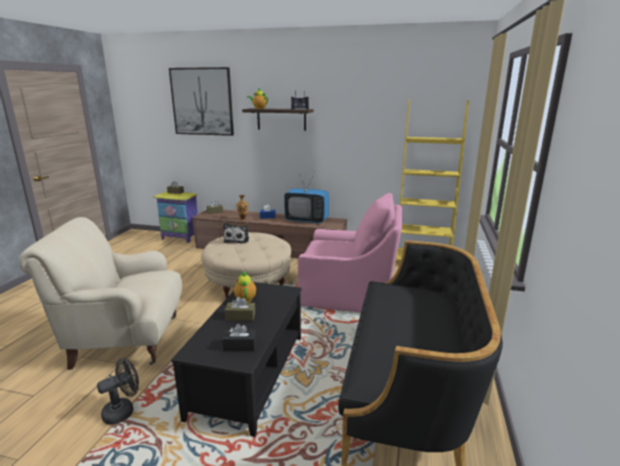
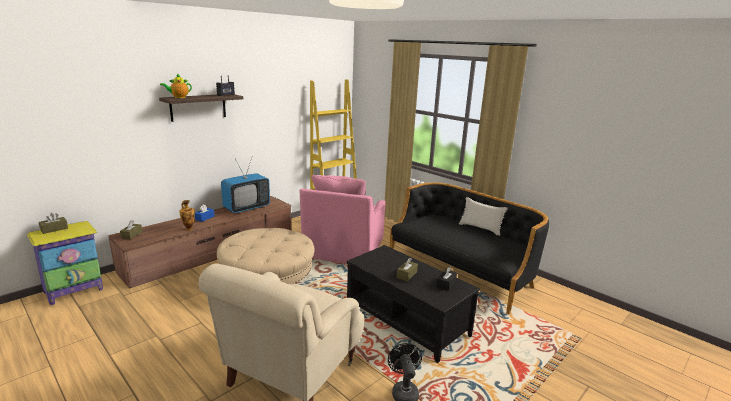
camera: 60 degrees left, 0 degrees up
picture [169,67,234,136] -> none
plush toy [223,223,249,244] -> none
teapot [234,271,256,303] -> none
pink armchair [298,193,402,313] -> pink armchair turned 150 degrees clockwise [299,175,386,264]
none -> white pillow [459,197,508,236]

